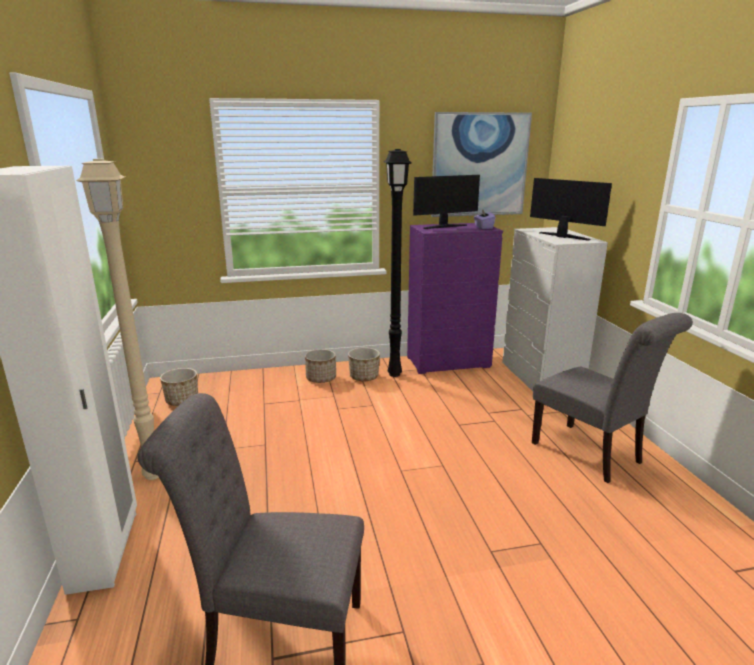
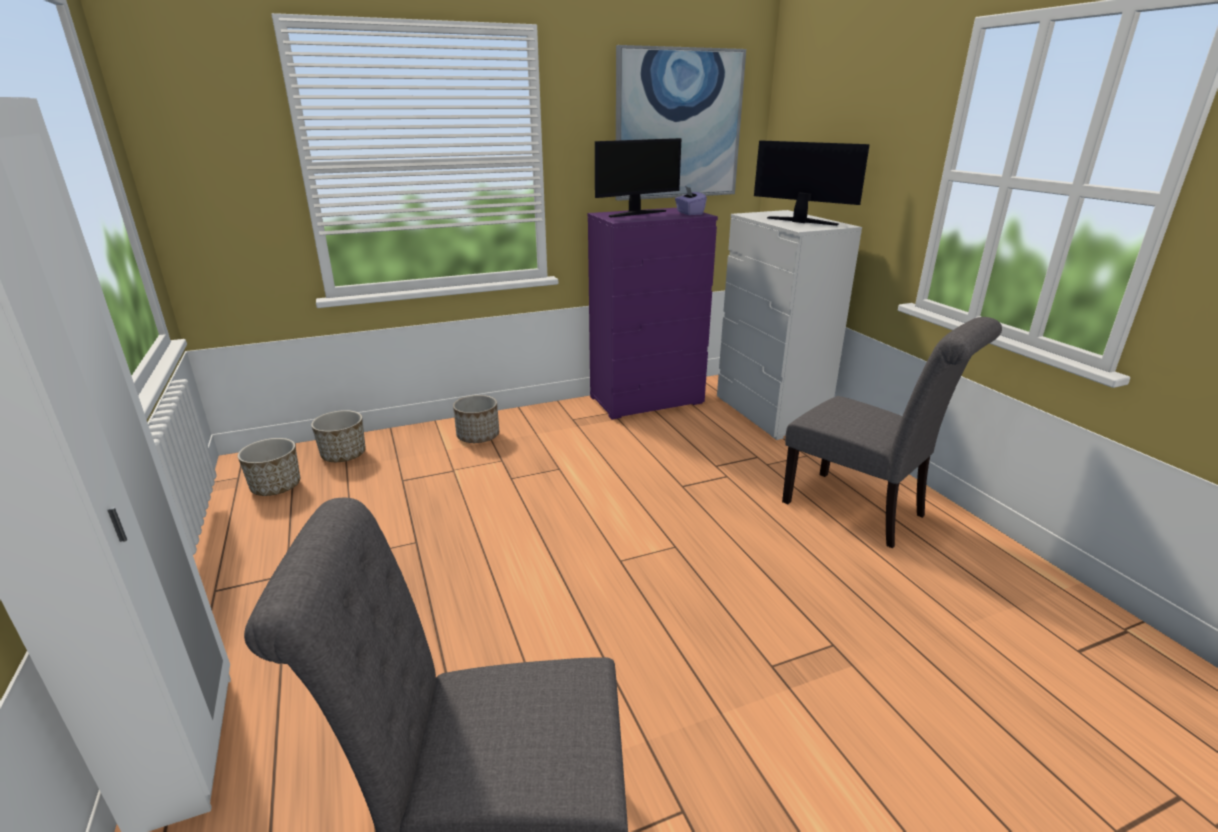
camera: 10 degrees left, 5 degrees up
beige floor lamp [76,159,159,480] -> none
planter [348,347,380,381] -> planter moved to [311,410,366,462]
black floor lamp [384,149,412,377] -> none

